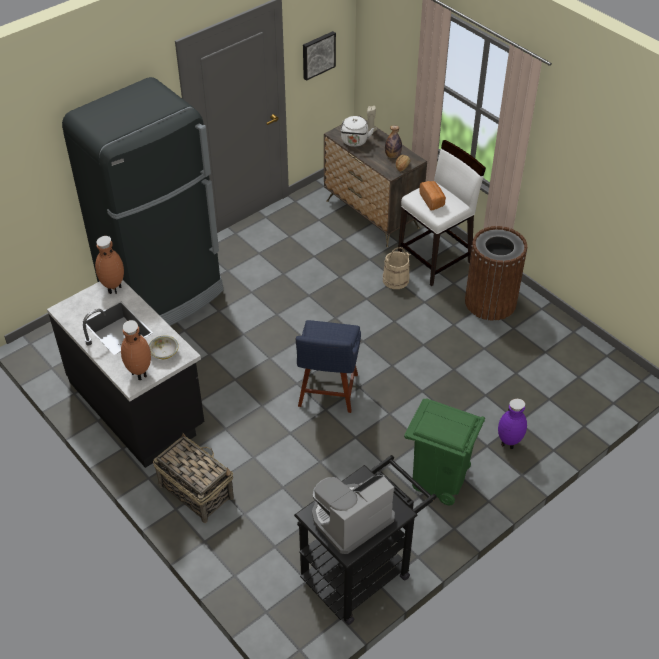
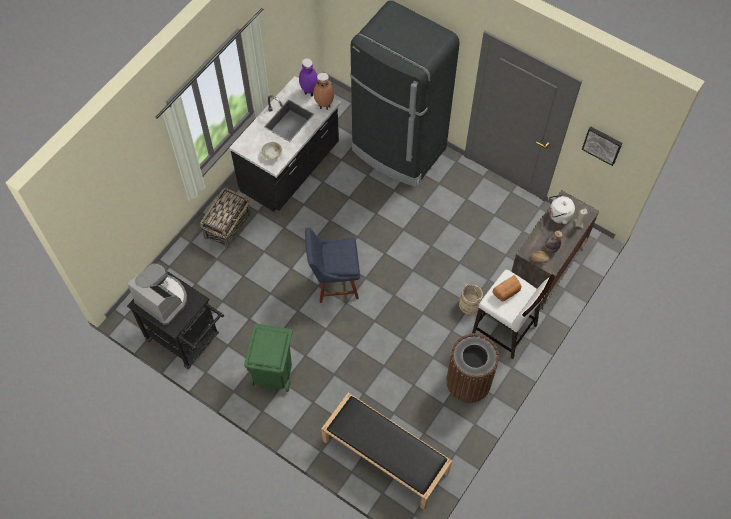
camera: 75 degrees right, 15 degrees up
brown vase [121,320,151,380] -> none
purple vase [498,399,527,449] -> purple vase moved to [299,58,318,97]
none -> black bench [321,392,452,510]

